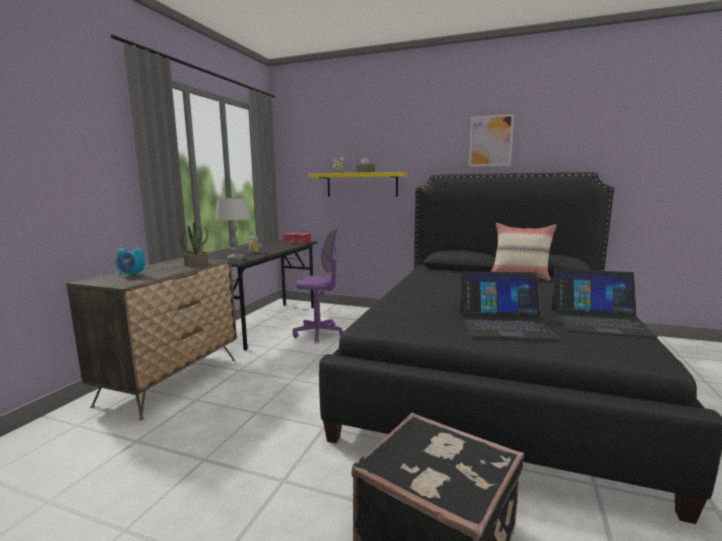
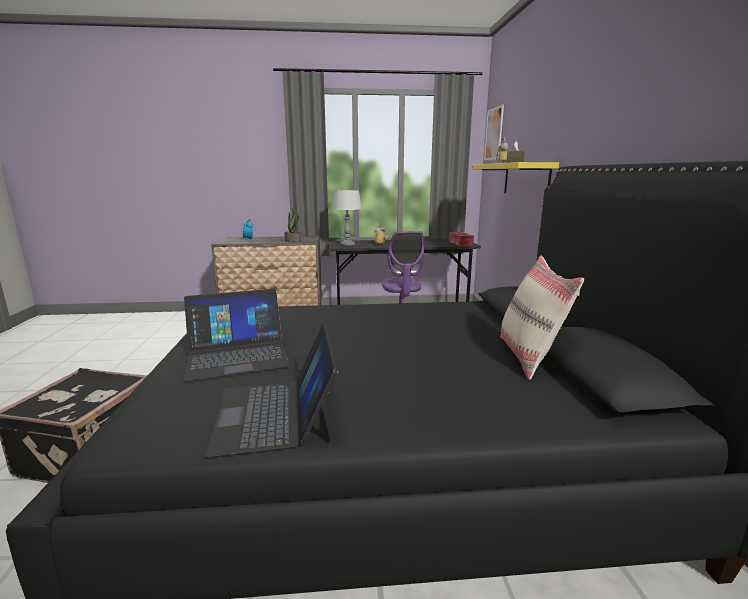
camera: 65 degrees right, 5 degrees up
laptop [460,271,558,339] -> laptop turned 90 degrees counterclockwise [184,289,290,382]
picture [469,114,514,167] -> picture moved to [484,104,504,161]

